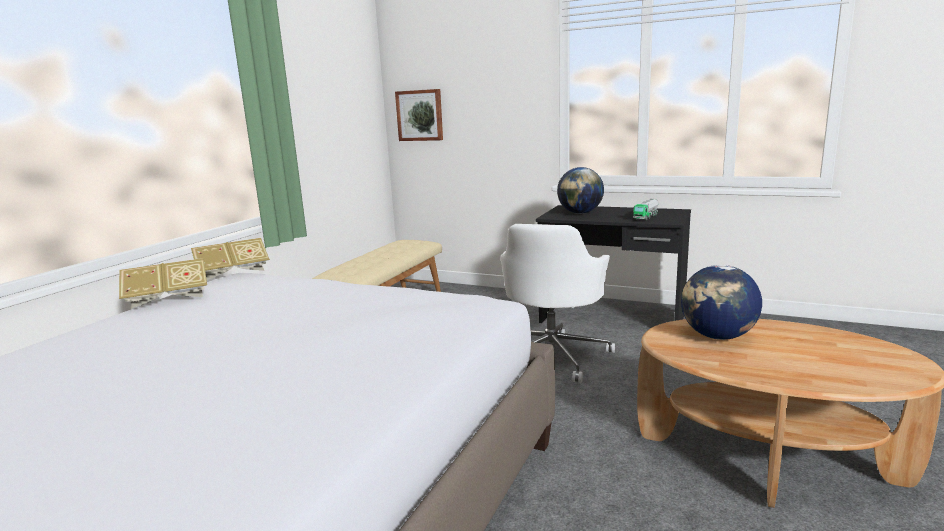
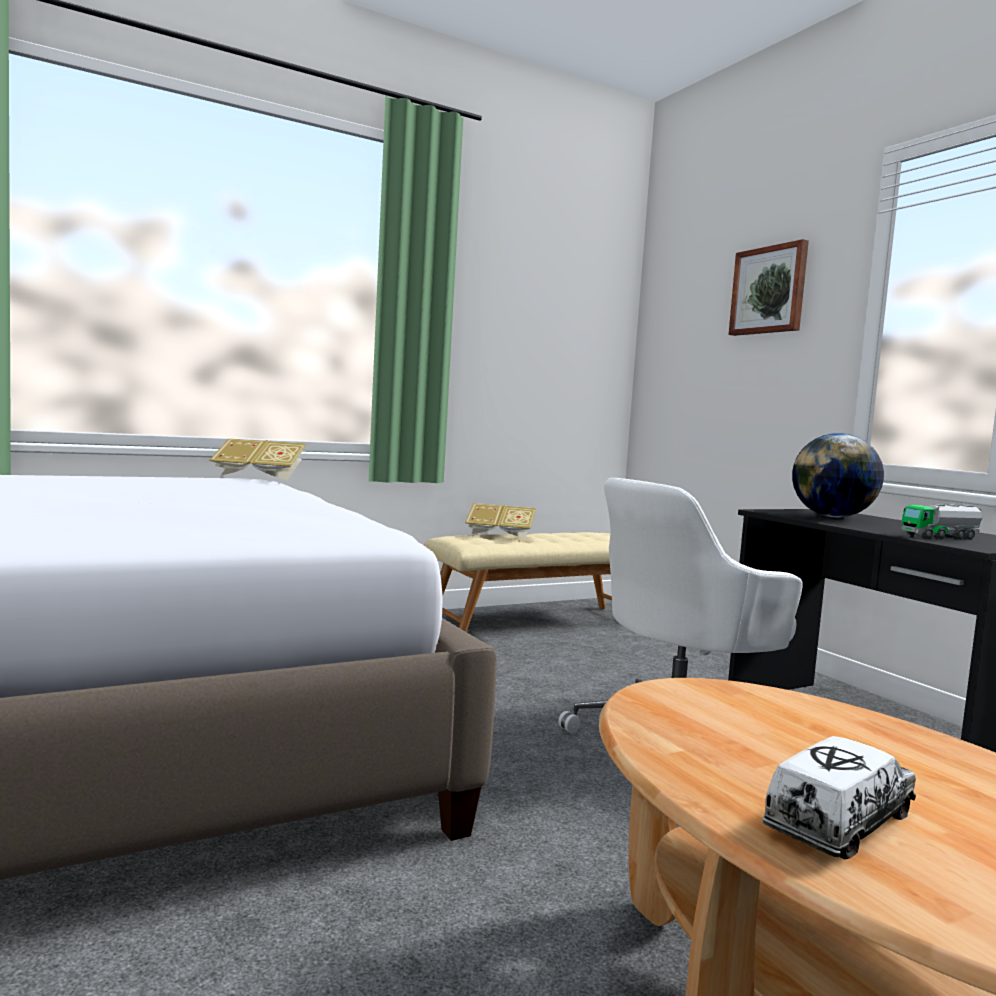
camera: 35 degrees right, 10 degrees down
book [119,258,207,309] -> book moved to [465,503,536,539]
picture [395,89,443,141] -> picture moved to [729,239,809,336]
globe [681,265,762,340] -> none
none -> toy truck [762,736,916,859]

